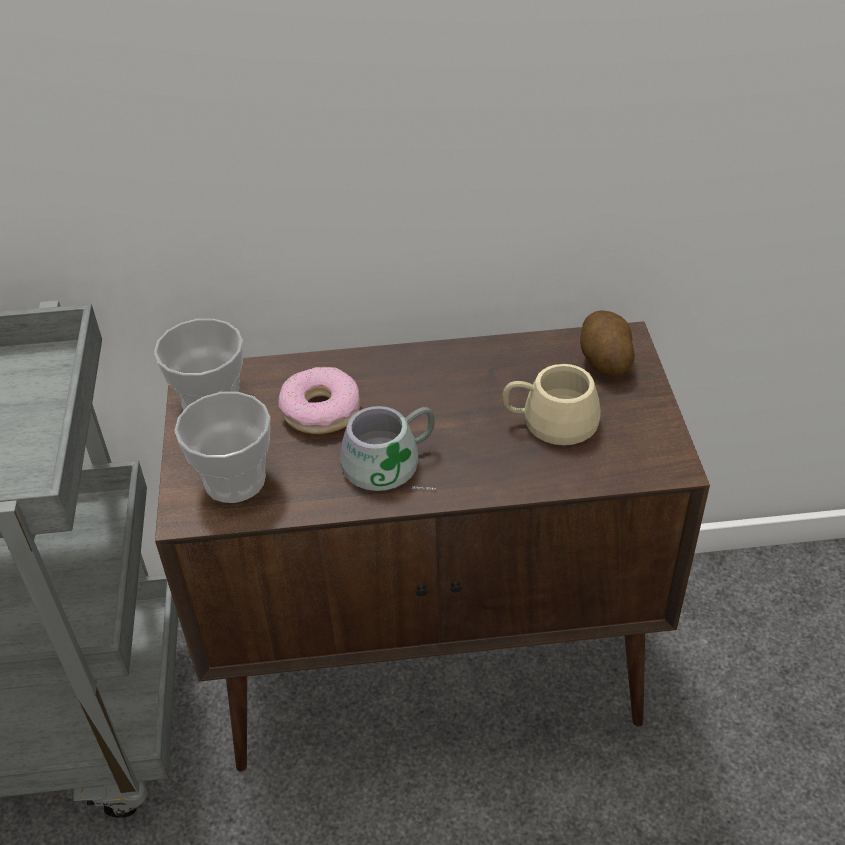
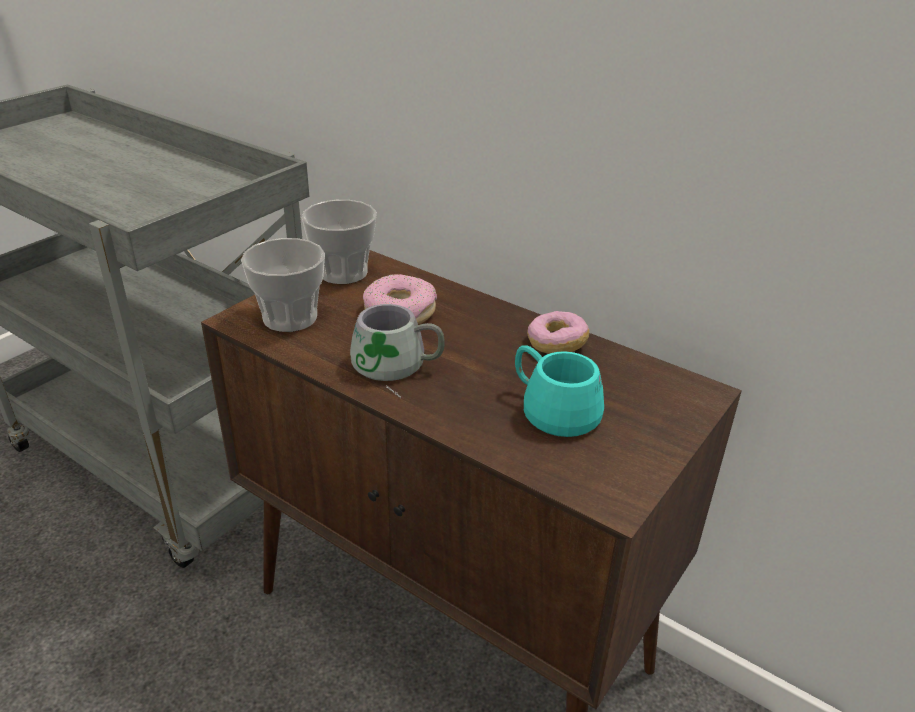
camera: 40 degrees right, 10 degrees down
beige mug [502,364,601,446] -> turquoise mug [515,345,604,437]
potato [580,311,635,377] -> none
none -> donut [527,311,589,354]

